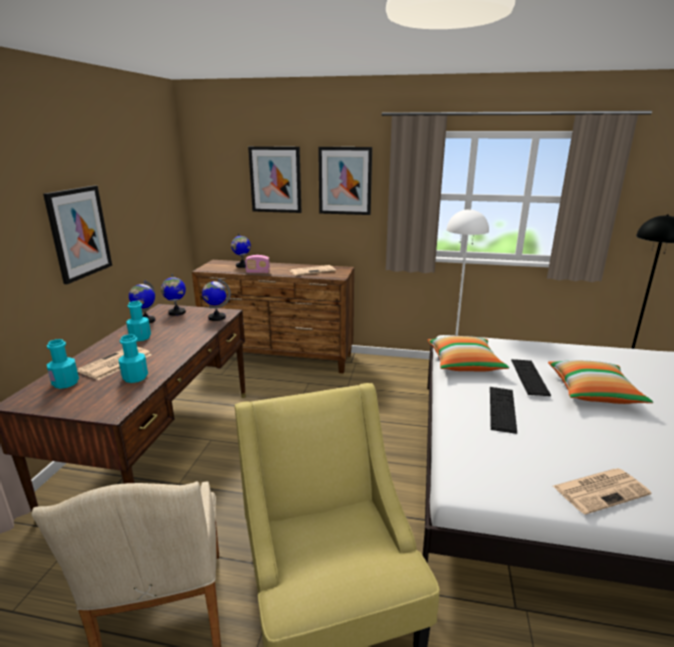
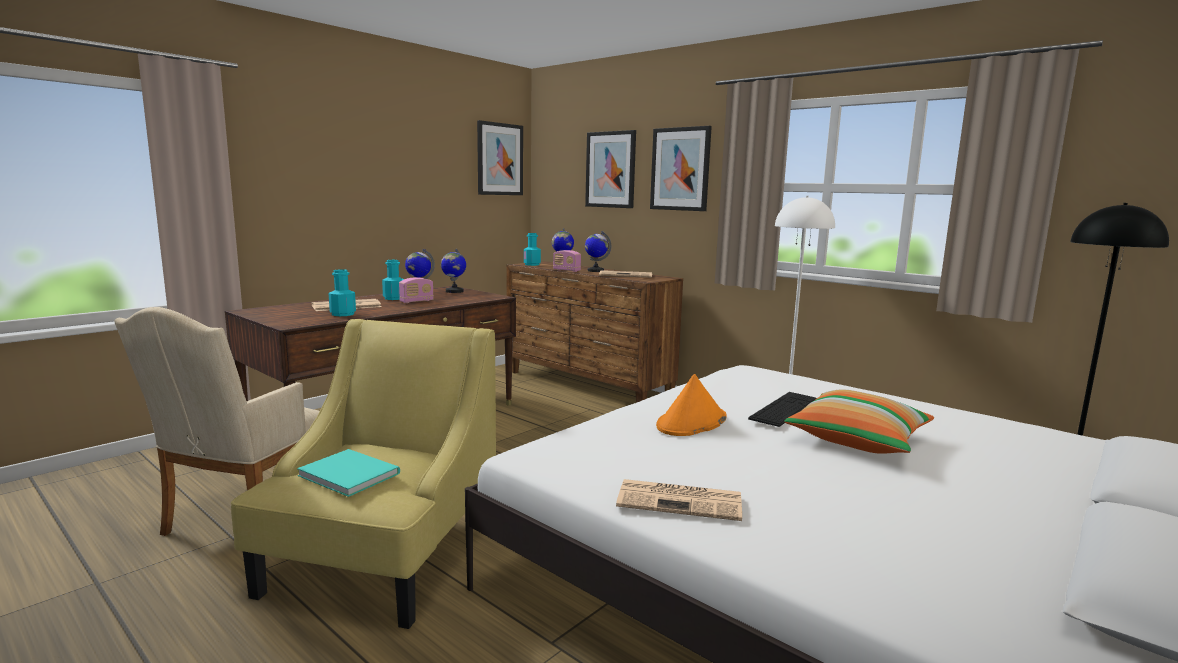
camera: 30 degrees right, 10 degrees down
picture [43,185,112,284] -> picture moved to [477,120,523,195]
turquoise bottle [47,339,79,389] -> turquoise bottle moved to [524,233,541,266]
globe [202,279,231,321] -> globe moved to [585,231,611,272]
pillow [428,336,509,372] -> none
keyboard [490,387,517,434] -> orange hat [656,374,726,436]
none -> turquoise book [297,449,400,497]
none -> radio [399,277,434,303]

